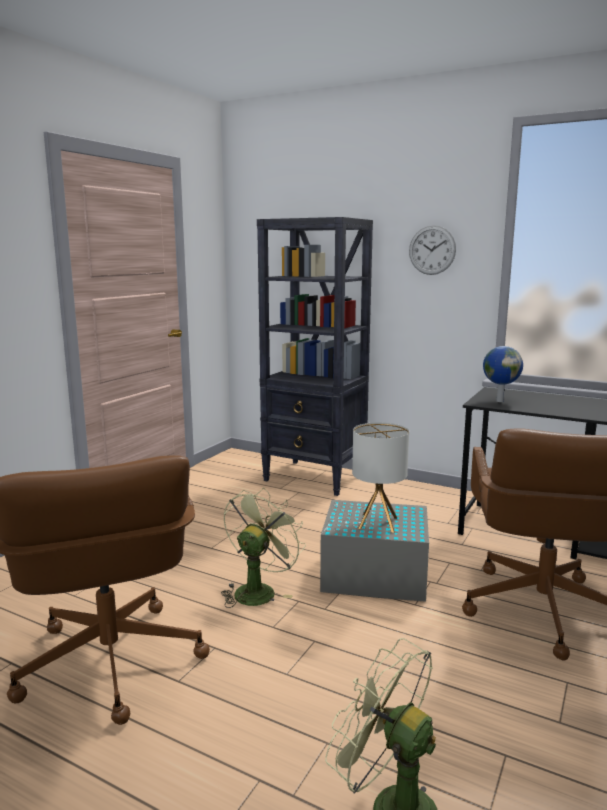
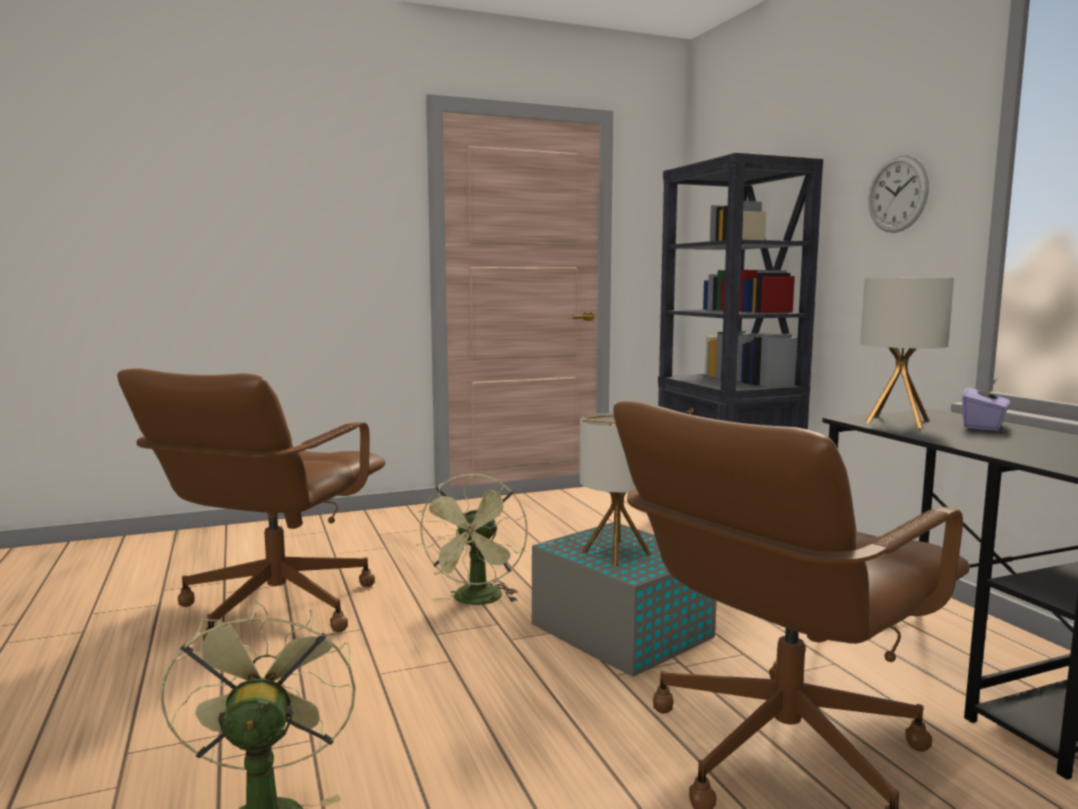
camera: 40 degrees right, 5 degrees down
green fan [221,488,306,608] -> green fan turned 120 degrees clockwise [417,473,527,605]
globe [483,346,523,402] -> table lamp [860,278,954,429]
none -> purple tissue box [962,379,1010,431]

